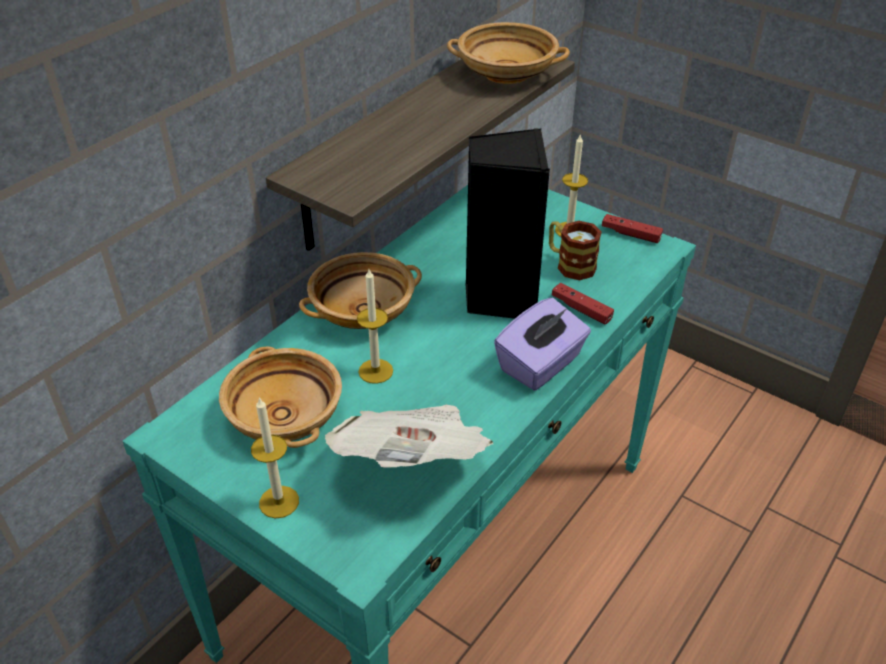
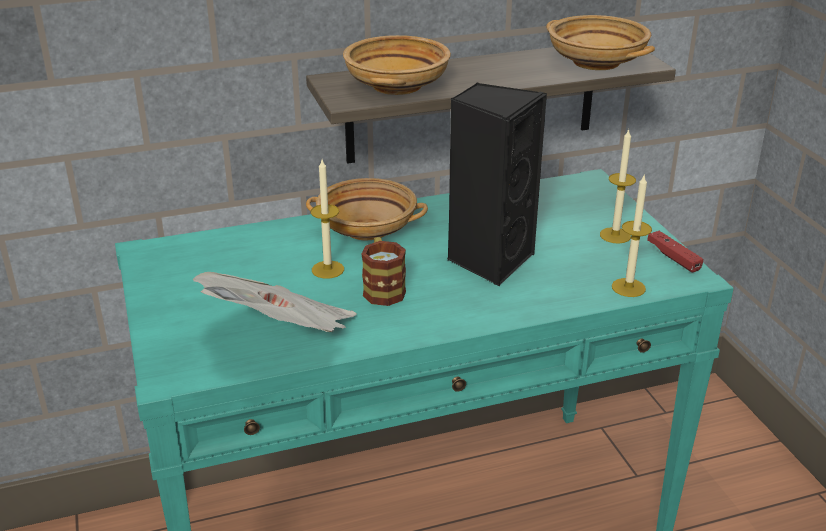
camera: 35 degrees right, 10 degrees down
beige bowl [219,347,342,448] -> beige bowl moved to [343,35,451,95]
candle [251,397,299,518] -> candle moved to [612,175,652,297]
purple tissue box [494,298,591,390] -> none
mug [549,221,602,280] -> mug moved to [361,237,406,306]
red game controller [552,283,614,325] -> none

